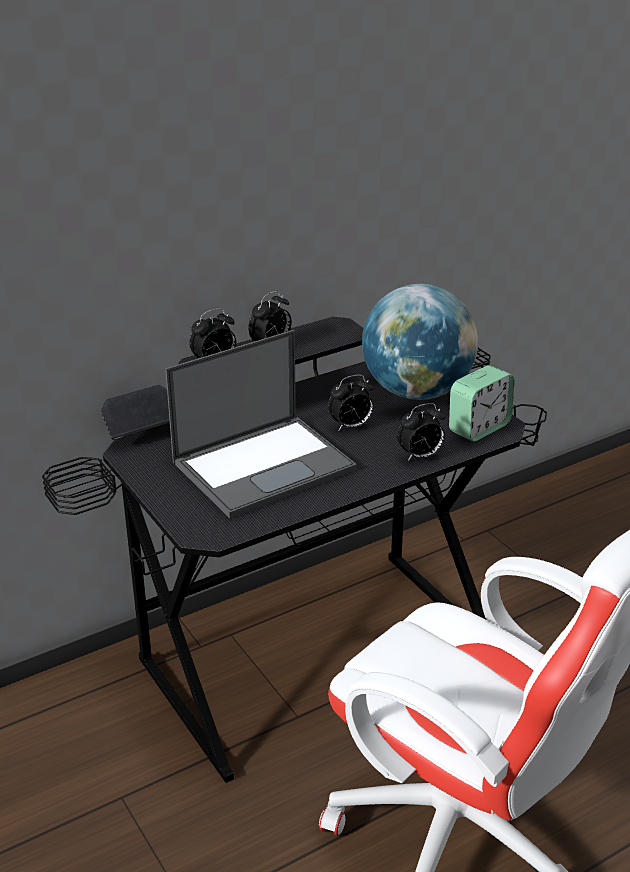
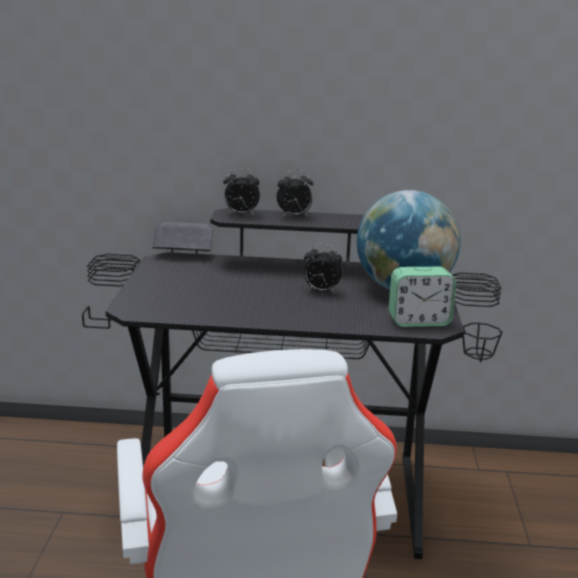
camera: 35 degrees right, 10 degrees down
laptop [165,330,357,518] -> none
alarm clock [397,403,445,461] -> none

